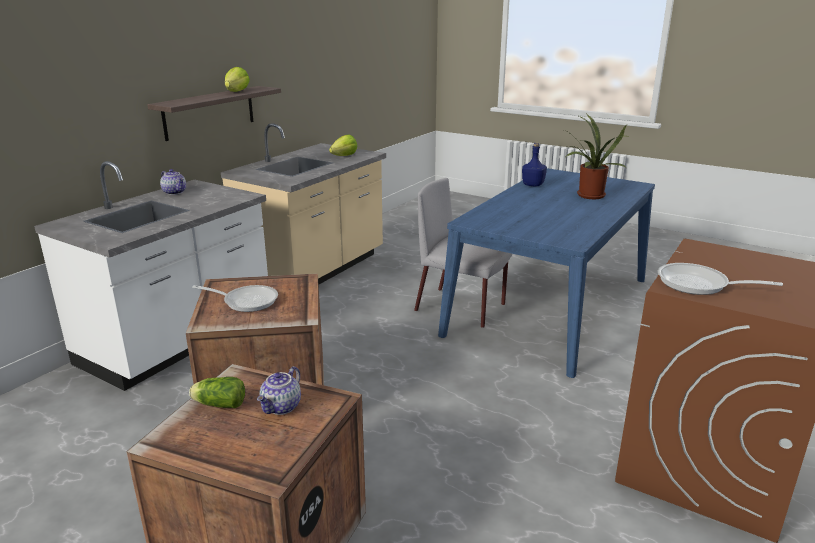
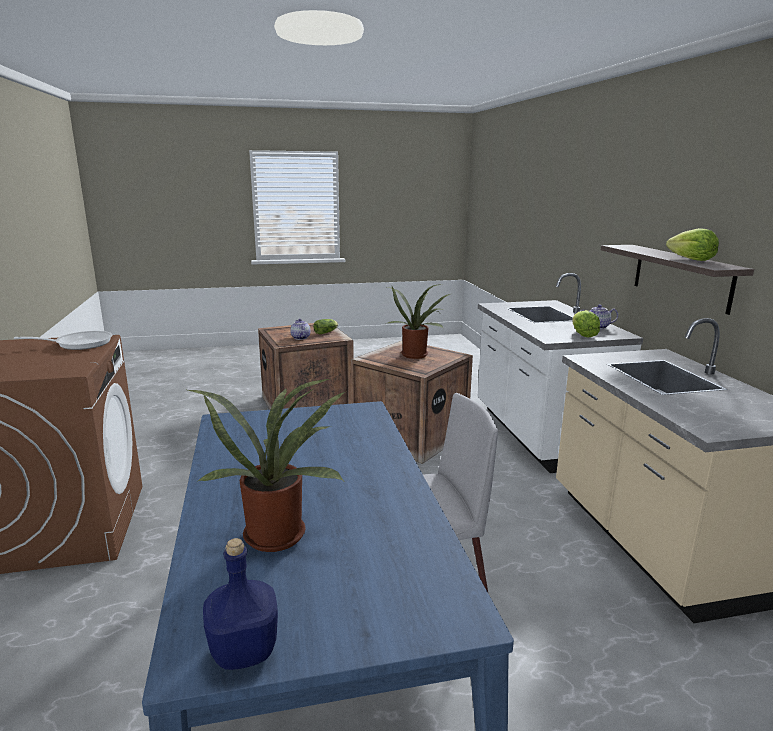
camera: 135 degrees right, 5 degrees down
frying pan [192,285,278,312] -> potted plant [387,284,450,359]
lettuce [329,134,357,156] -> lettuce moved to [572,310,600,337]
blue bottle [522,143,547,187] -> blue bottle moved to [203,538,278,670]

